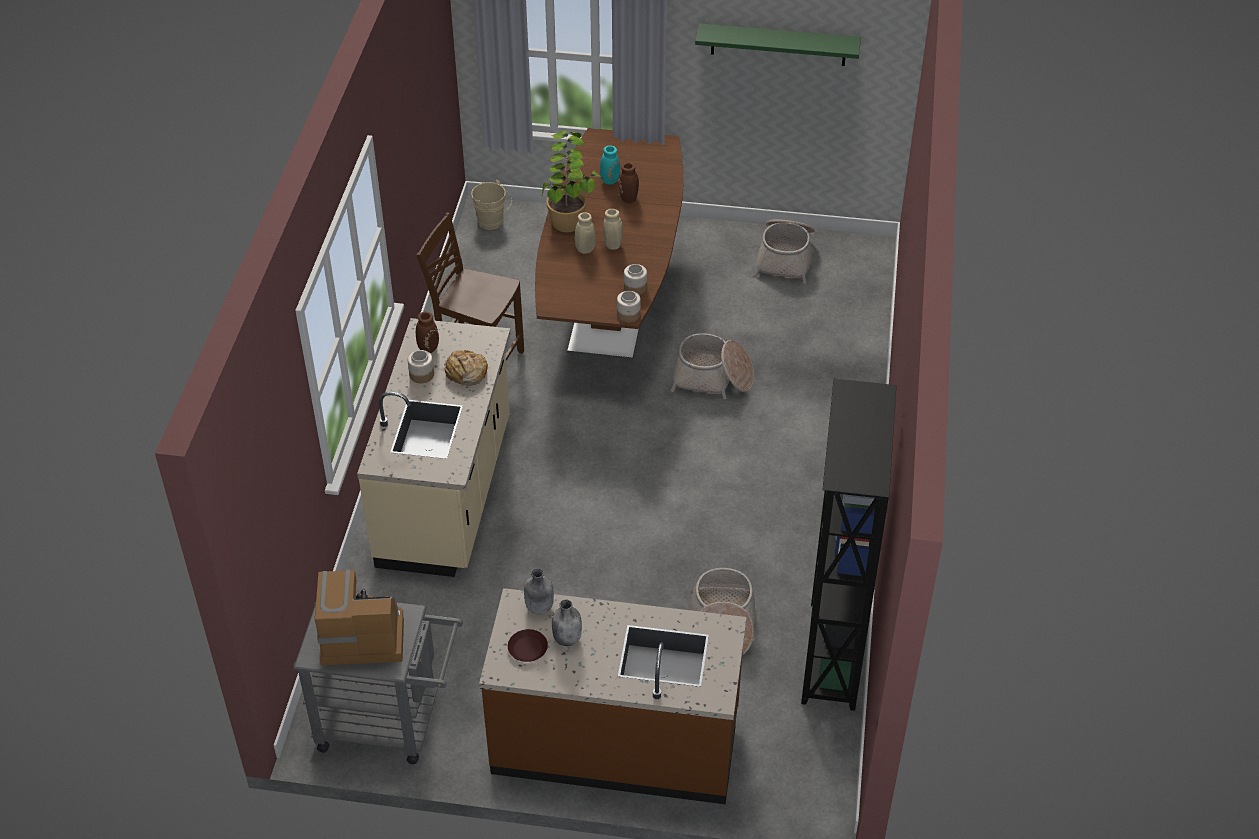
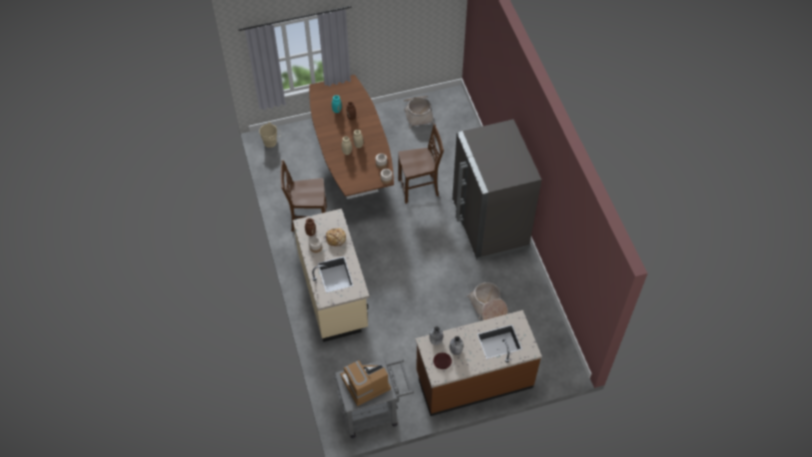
camera: 25 degrees left, 10 degrees up
potted plant [542,130,604,232] -> none
basket [671,333,754,399] -> brown chair [398,124,444,204]
green shelf [695,23,861,66] -> none
black bookcase [801,379,897,711] -> none
none -> grey fridge [452,119,542,260]

